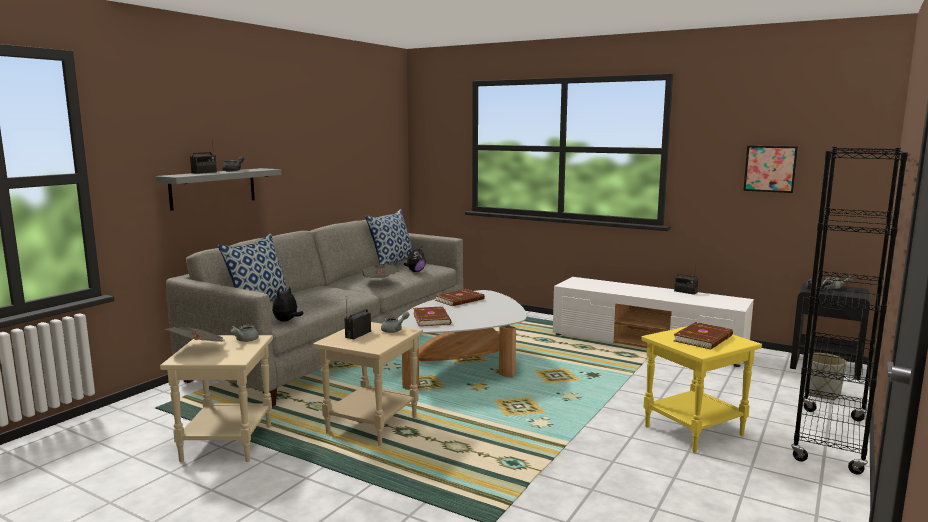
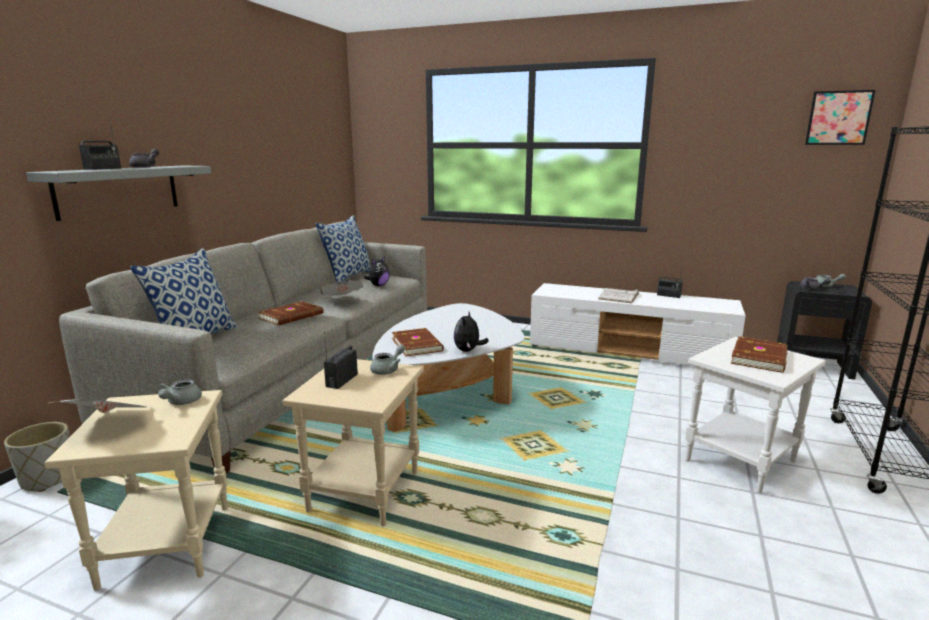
camera: 10 degrees left, 5 degrees up
plush toy [272,287,304,322] -> plush toy moved to [454,312,488,352]
brown book [435,289,485,306] -> brown book moved to [258,301,324,325]
yellow side table [641,326,762,453] -> white side table [685,337,826,493]
picture [743,146,798,193] -> picture moved to [805,90,875,145]
grey planter [804,353,847,400] -> grey planter moved to [4,422,70,492]
none -> white book [598,288,639,303]

